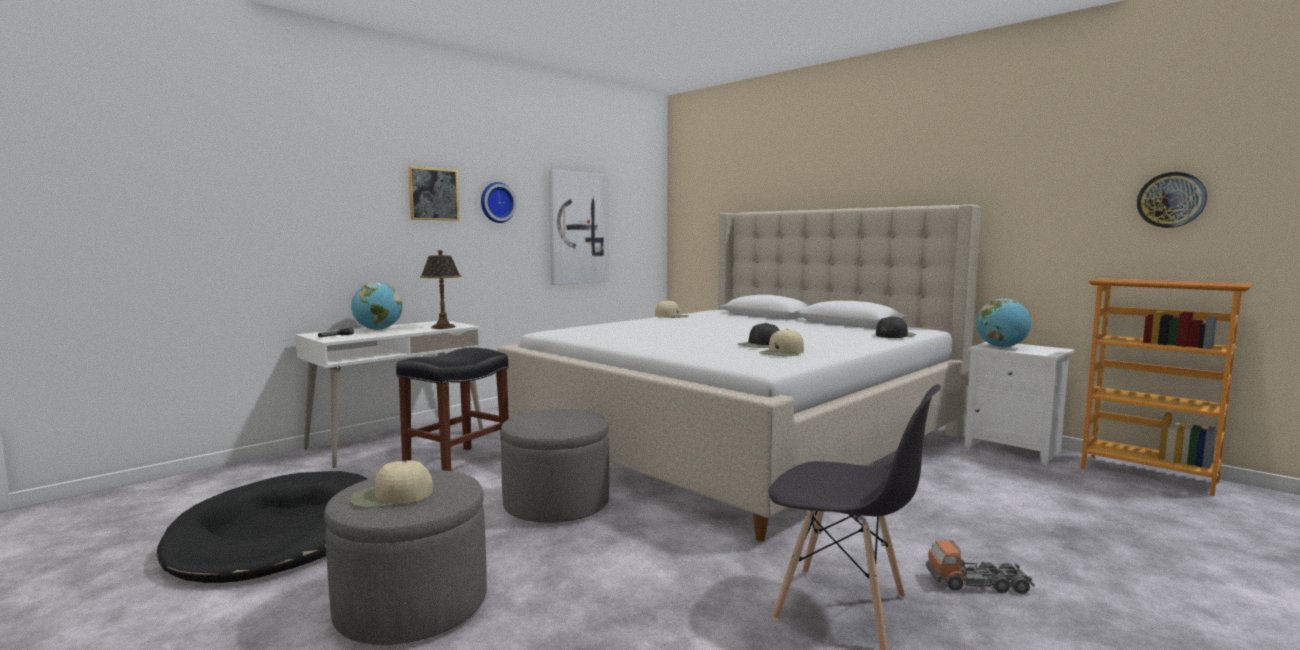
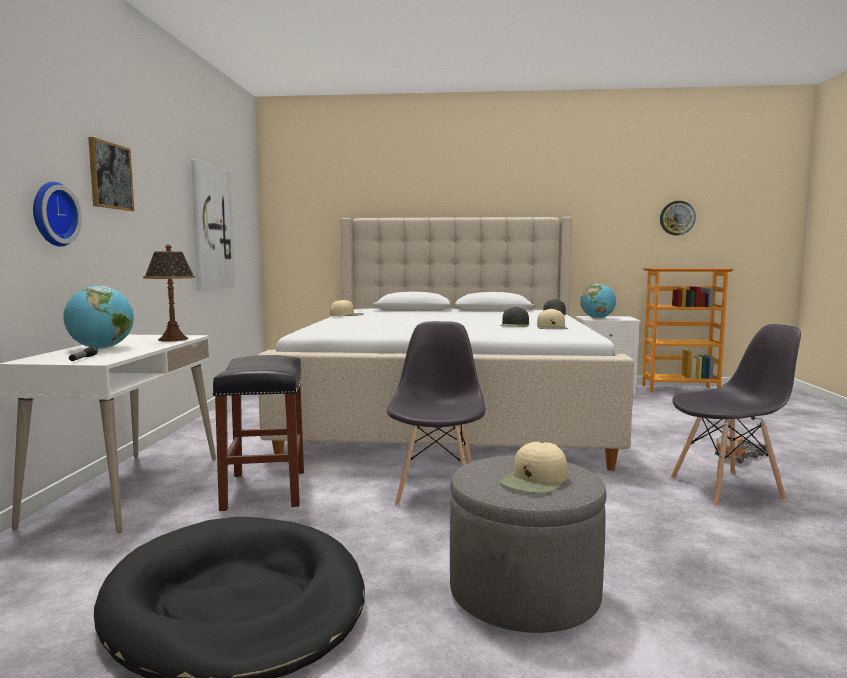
camera: 40 degrees left, 0 degrees up
wall clock [481,182,516,223] -> wall clock moved to [33,182,82,247]
grey ottoman [501,409,609,523] -> grey chair [387,321,485,506]

